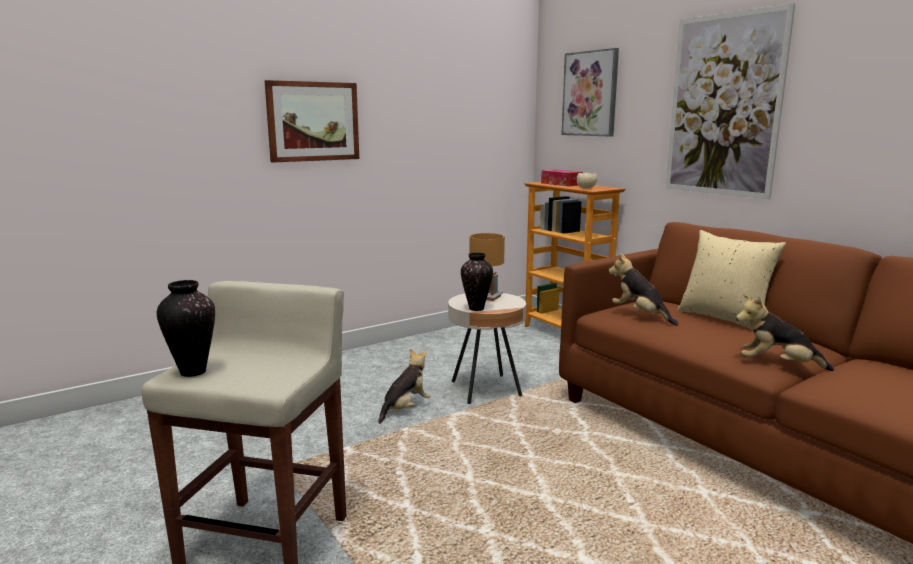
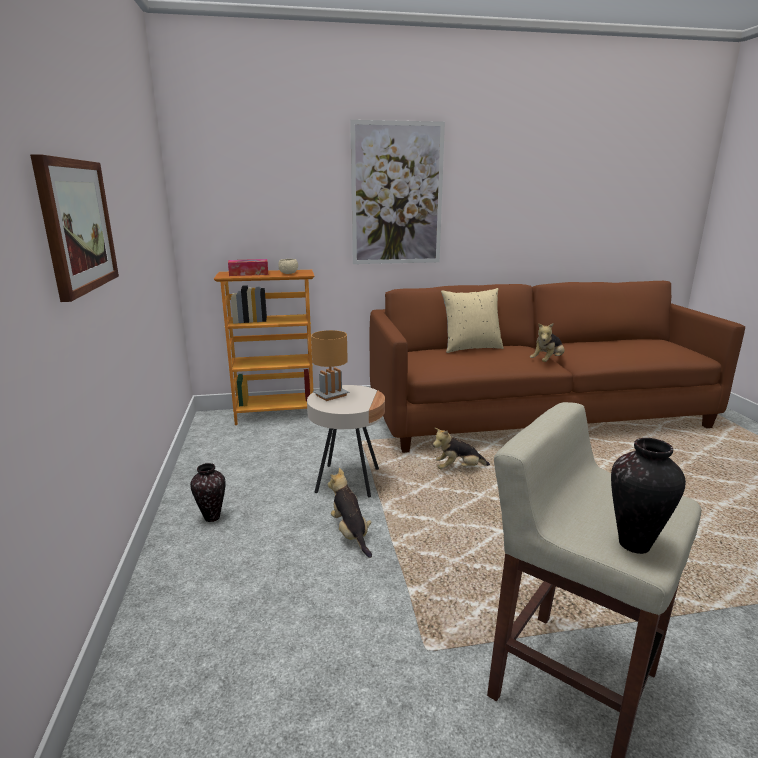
camera: 65 degrees left, 5 degrees up
vase [461,252,493,311] -> vase moved to [190,463,226,522]
picture [561,48,619,137] -> none
plush toy [609,253,679,326] -> plush toy moved to [433,428,490,469]

